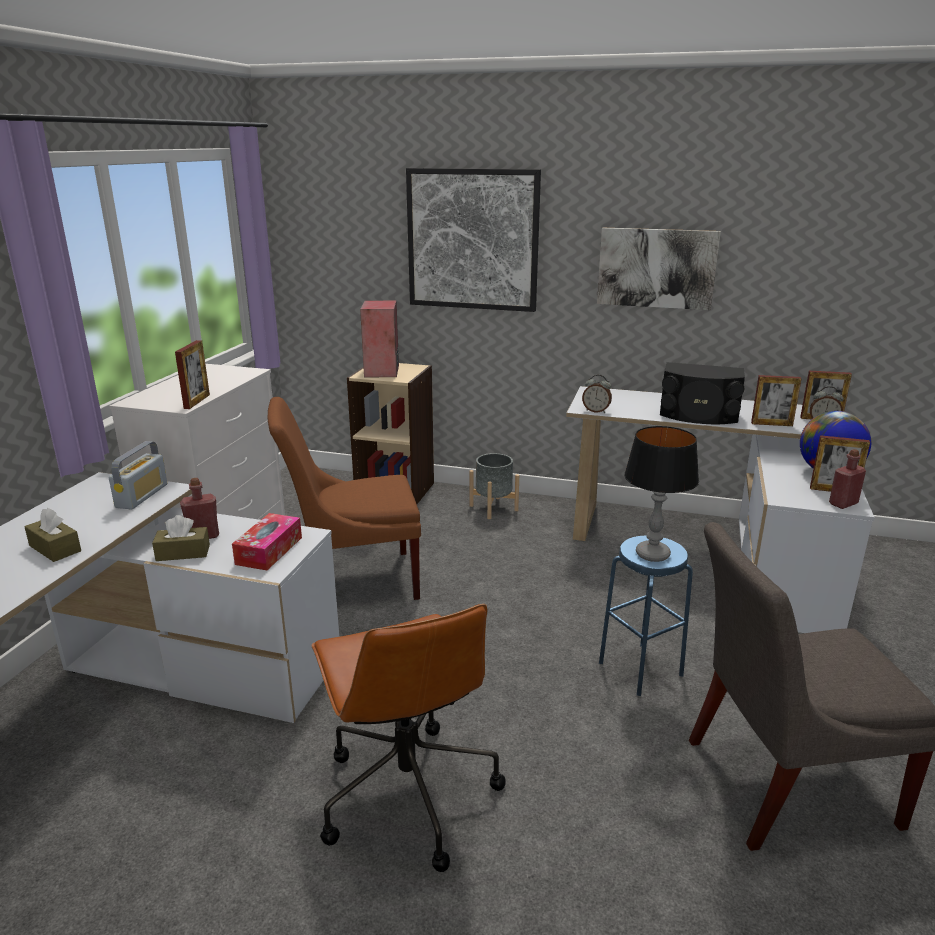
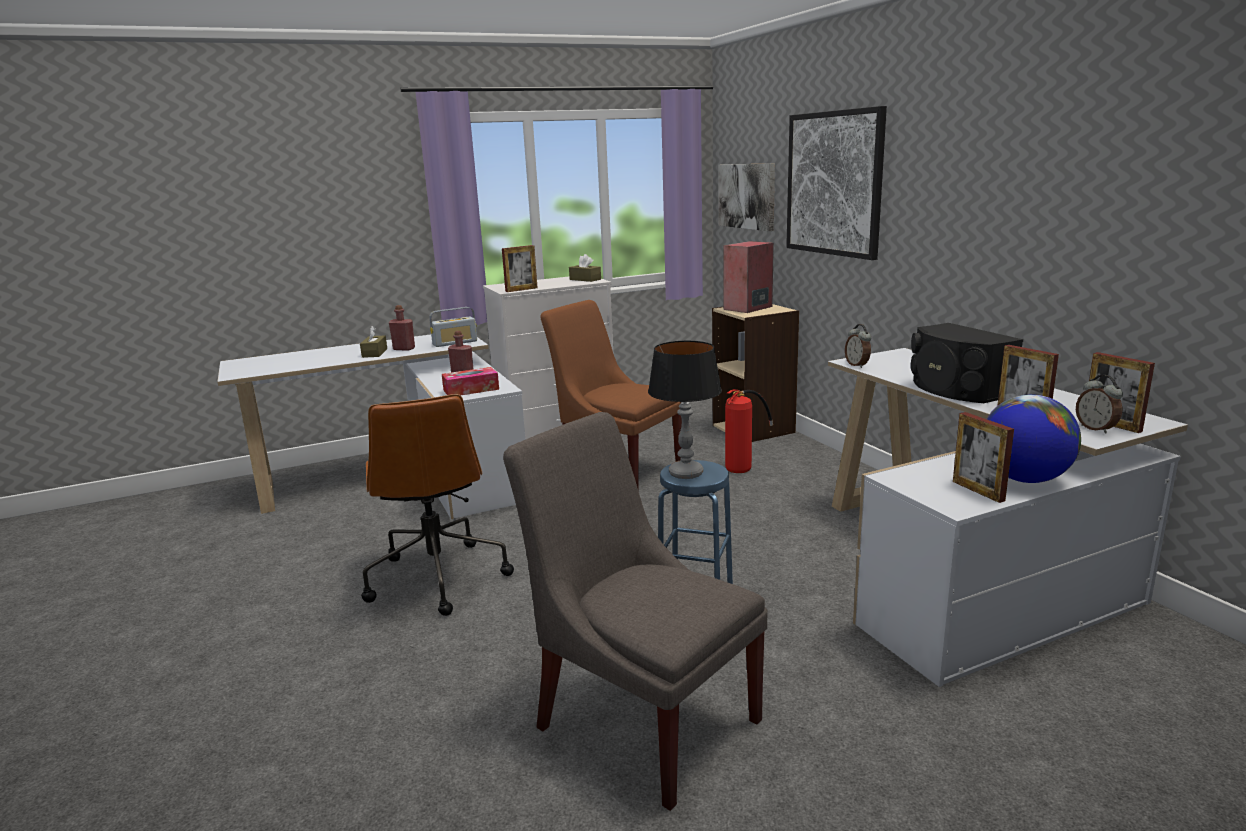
camera: 50 degrees right, 5 degrees down
brown tissue box [152,515,210,561] -> brown tissue box moved to [569,254,601,282]
brown office chair [312,604,506,872] -> brown office chair turned 45 degrees counterclockwise [361,394,514,616]
grey planter [469,453,519,519] -> none
picture [597,228,721,310] -> picture moved to [718,164,775,231]
red bottle [829,449,866,509] -> red bottle moved to [389,305,415,351]
none -> fire extinguisher [725,389,773,473]

